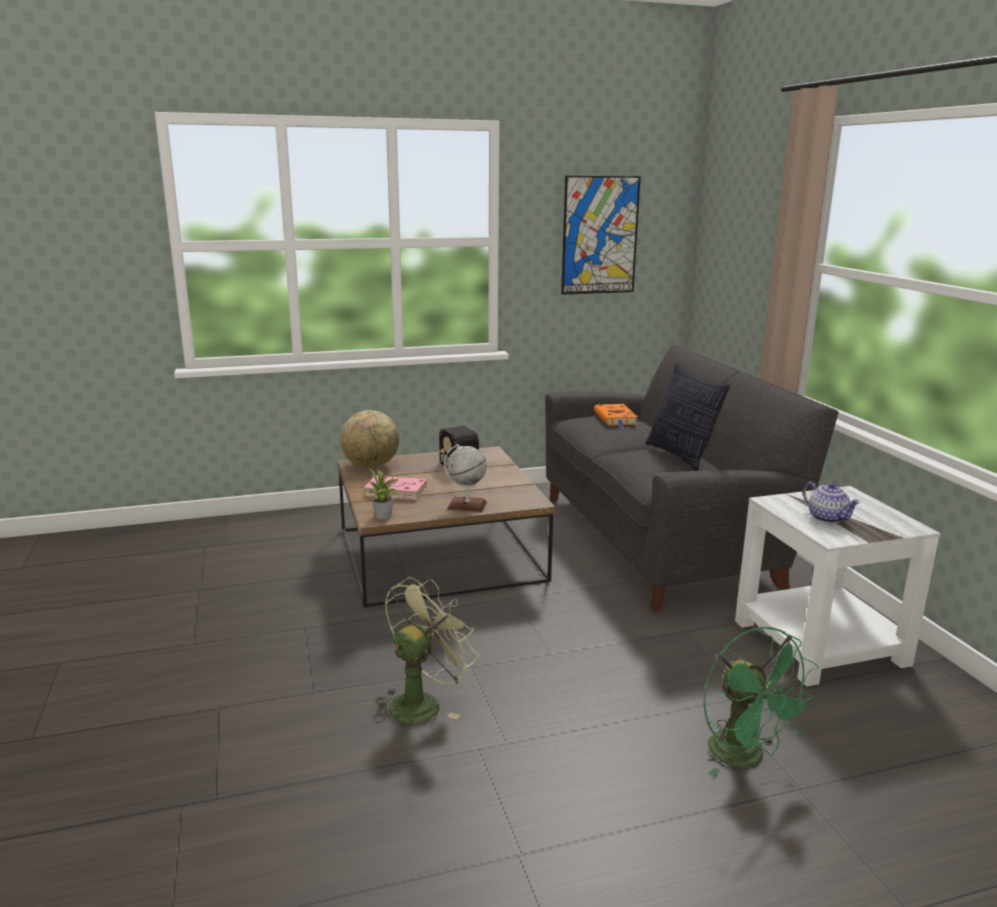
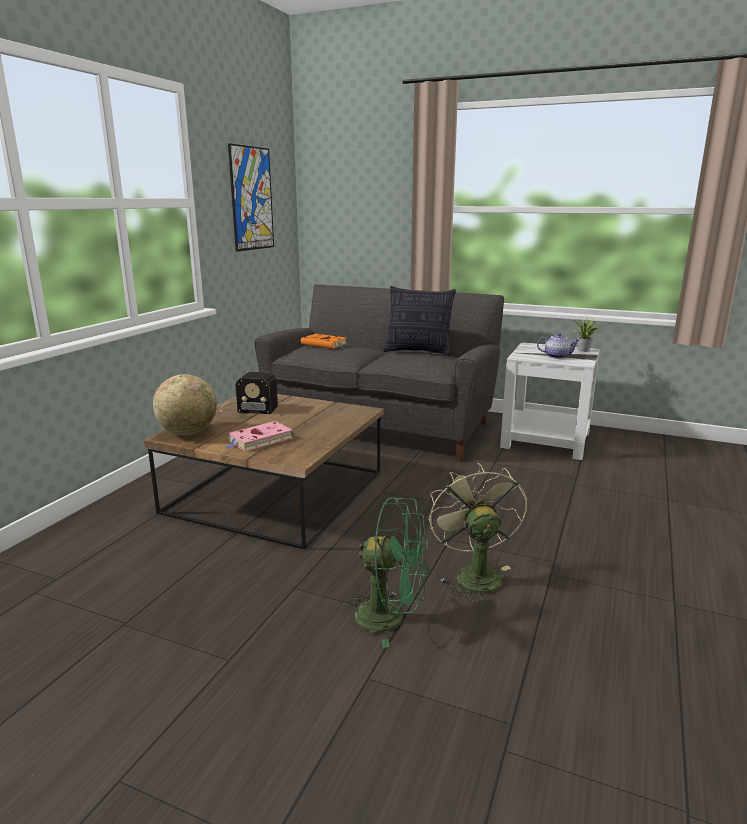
camera: 50 degrees left, 0 degrees up
potted plant [359,469,401,519] -> potted plant moved to [572,317,602,352]
globe [444,444,487,512] -> none
green fan [703,627,818,777] -> green fan moved to [345,497,429,648]

